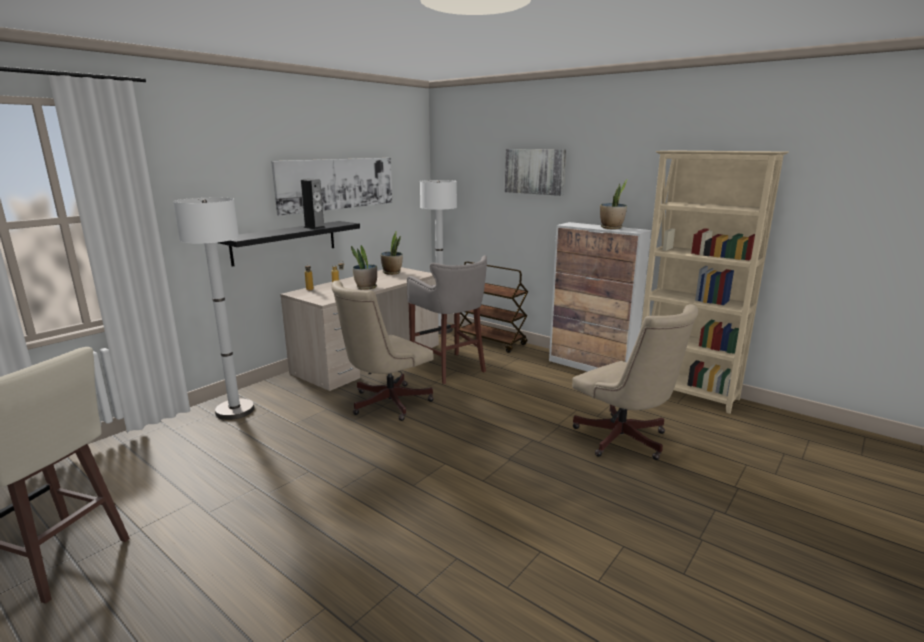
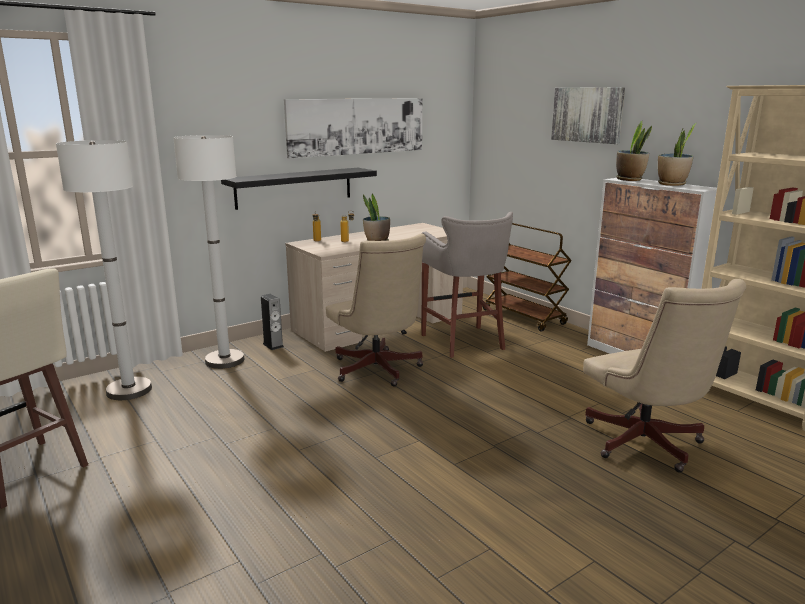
camera: 15 degrees right, 0 degrees up
speaker [301,179,325,229] -> speaker moved to [261,294,284,350]
beige office chair [331,280,434,421] -> beige office chair turned 90 degrees counterclockwise [326,234,426,387]
potted plant [381,232,403,275] -> potted plant moved to [616,121,652,181]
white floor lamp [420,180,457,334] -> white floor lamp moved to [56,140,152,400]

